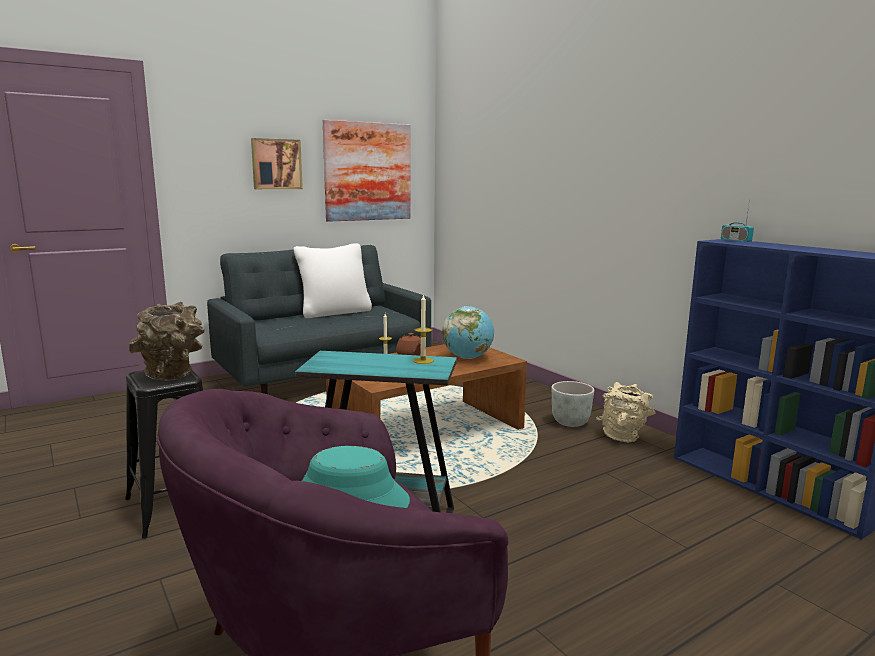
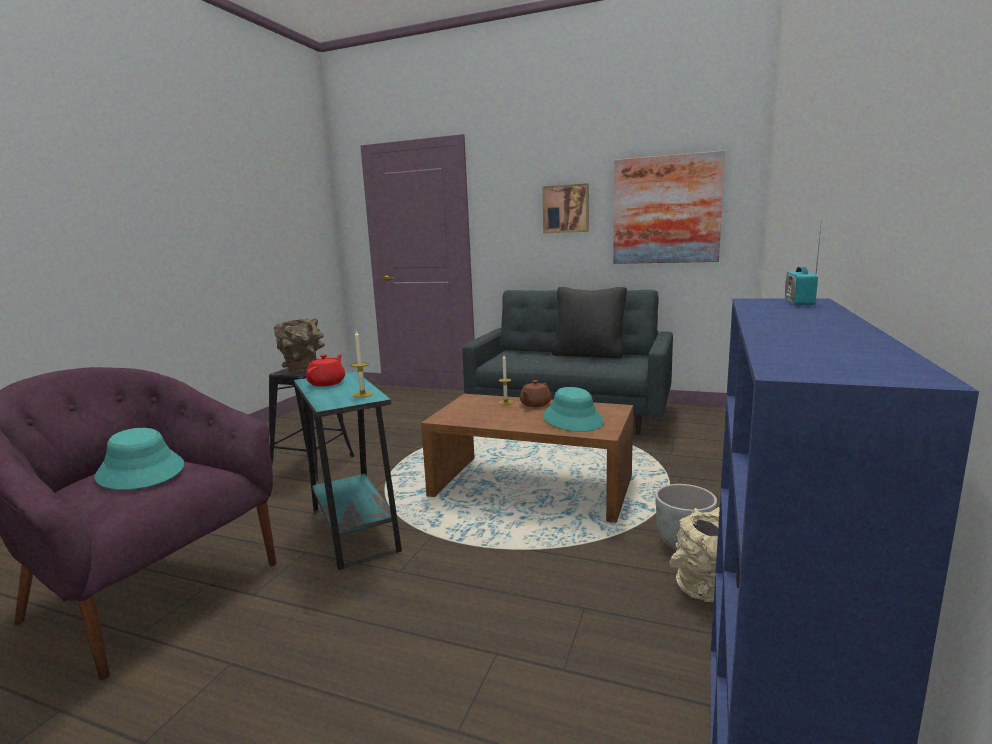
camera: 55 degrees right, 0 degrees up
white pillow [293,243,372,318] -> black pillow [551,287,627,358]
globe [442,306,494,359] -> turquoise hat [543,387,604,432]
none -> red teapot [306,354,345,386]

